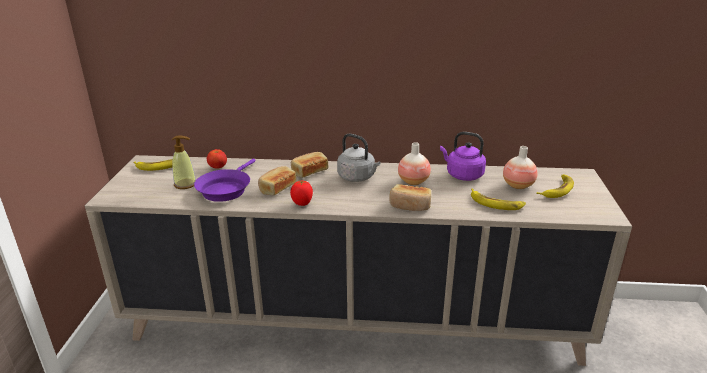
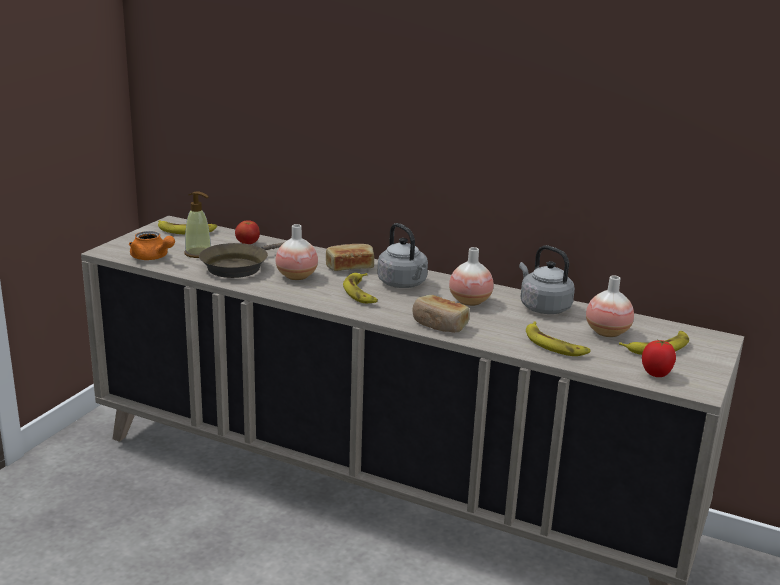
camera: 20 degrees right, 5 degrees down
purple frying pan [194,159,255,202] -> brown frying pan [199,242,284,278]
bread [258,166,297,195] -> vase [275,224,318,280]
tomato [290,180,313,206] -> tomato moved to [642,340,676,377]
purple kettle [440,132,486,181] -> grey kettle [519,245,575,314]
none -> orange teapot [129,231,175,260]
none -> banana [343,273,378,303]

